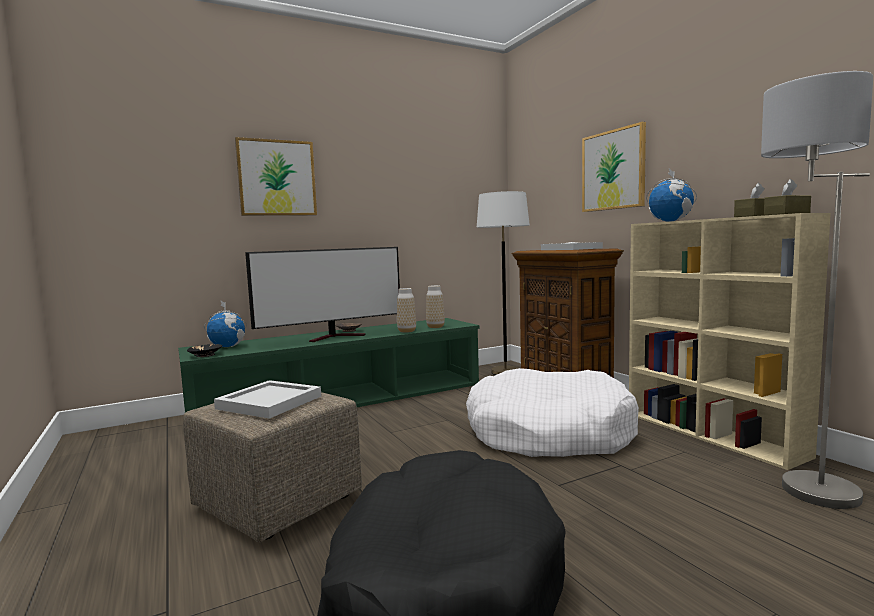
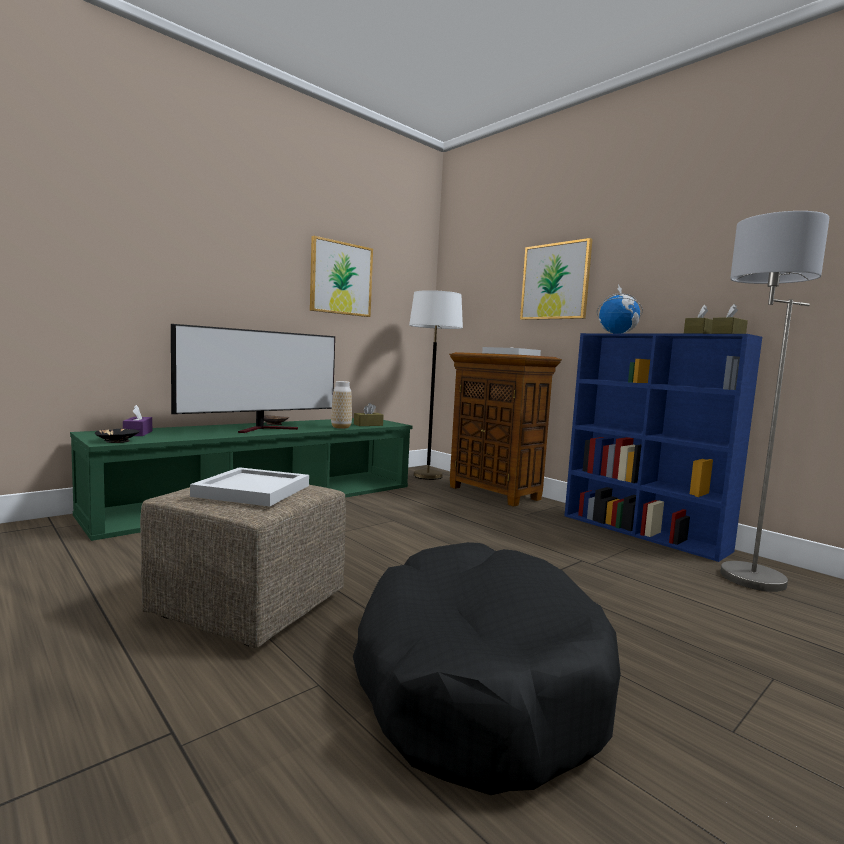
camera: 15 degrees left, 0 degrees up
globe [204,300,247,347] -> purple tissue box [123,405,152,436]
picture [235,137,317,216] -> picture moved to [310,236,373,317]
vase [426,285,445,328] -> brown tissue box [354,403,384,426]
white dog bed [466,368,639,457] -> none
beige bookcase [629,213,831,470] -> blue bookcase [564,333,762,562]

